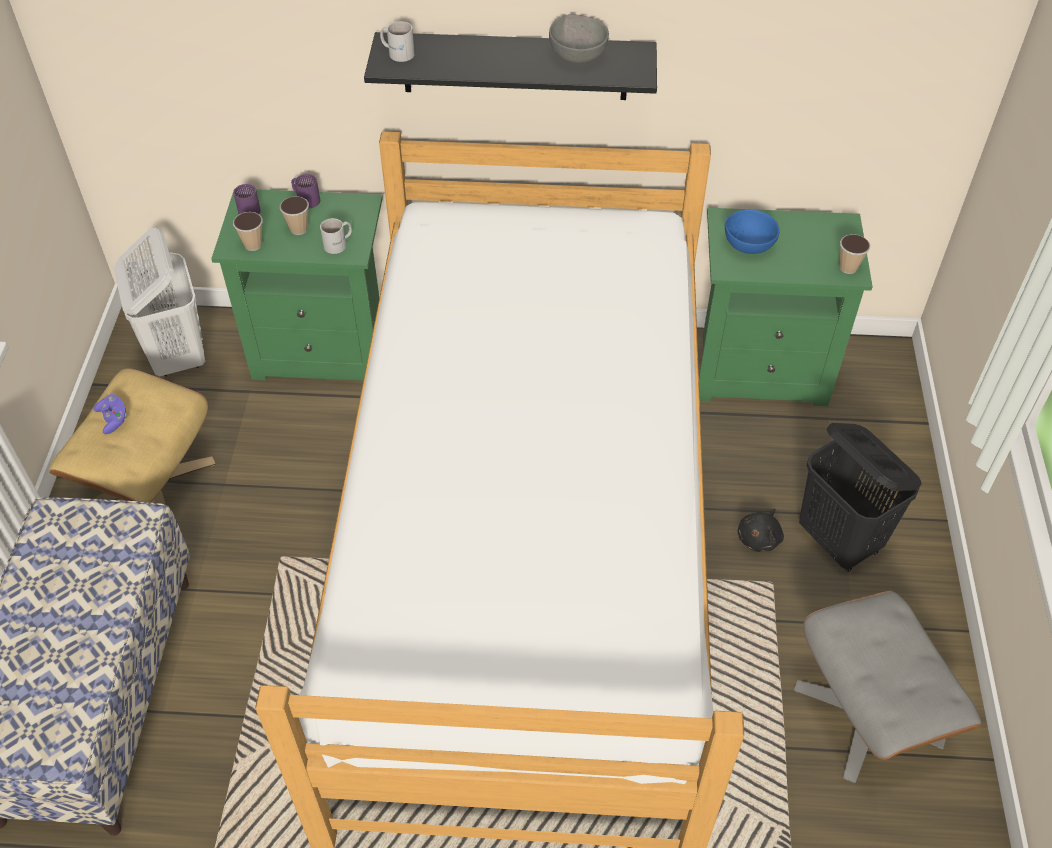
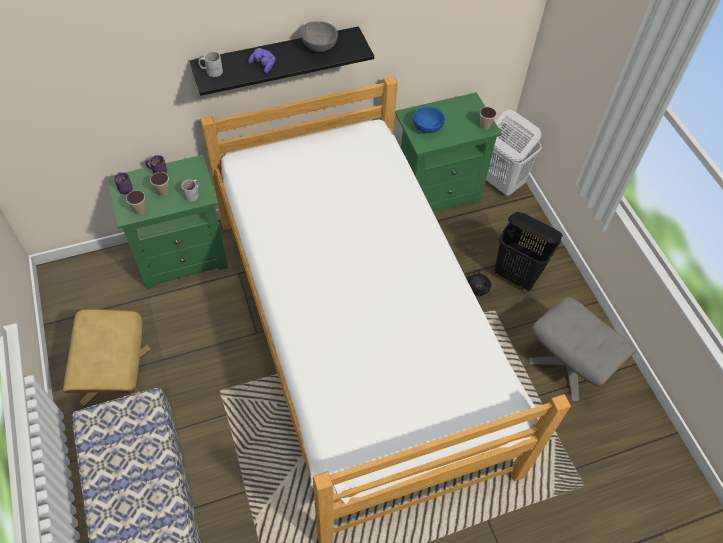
camera: 25 degrees left, 5 degrees up
purple game controller [94,394,127,434] -> purple game controller moved to [248,48,275,73]
white laundry basket [114,228,205,377] -> white laundry basket moved to [486,110,542,195]

